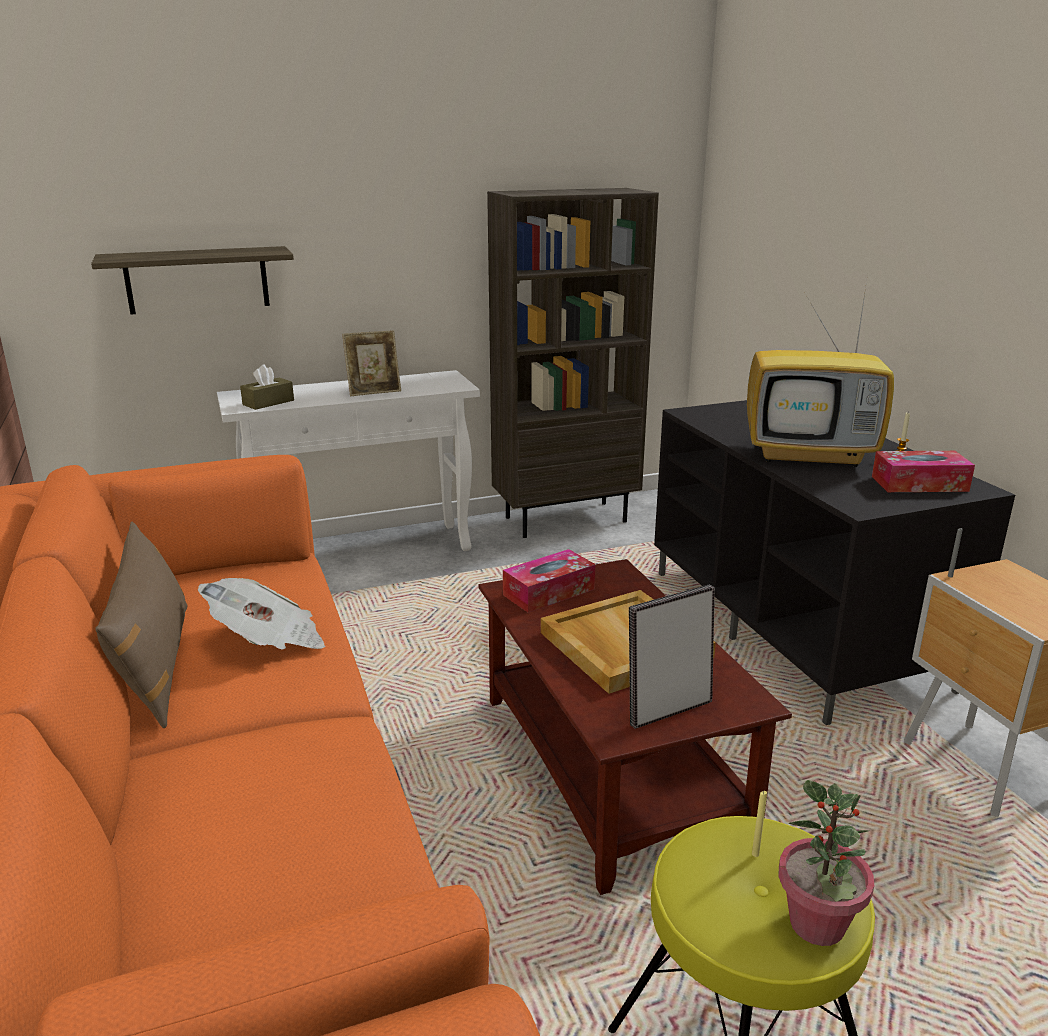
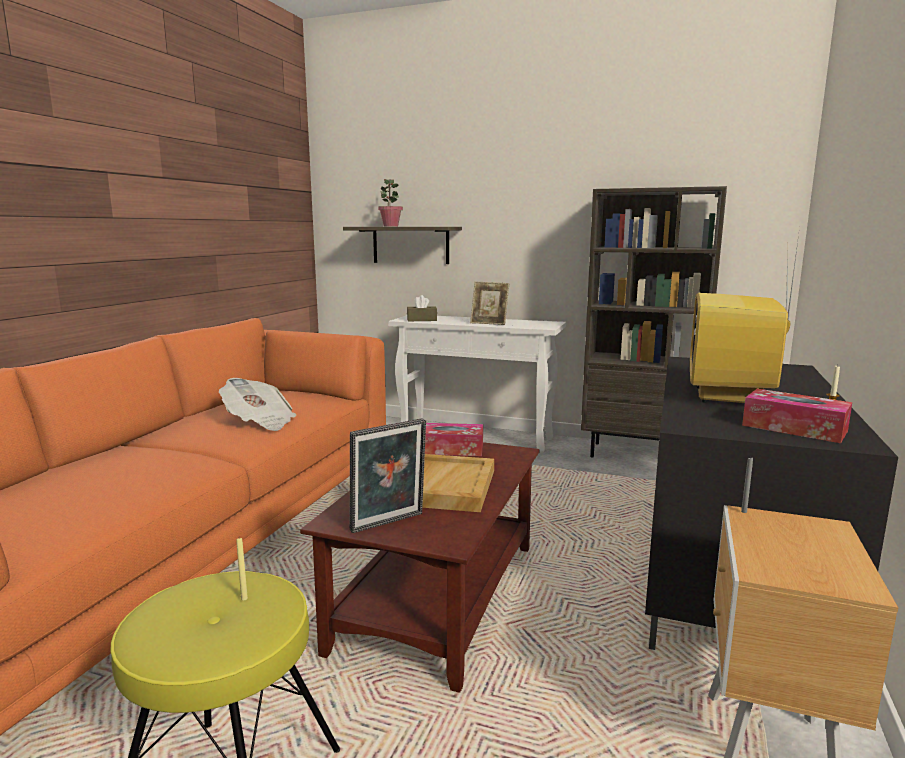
camera: 40 degrees right, 10 degrees down
brown pillow [95,522,188,728] -> none
picture frame [629,585,715,729] -> picture frame turned 135 degrees clockwise [350,418,426,533]
television [747,281,894,467] -> television turned 60 degrees clockwise [690,227,800,403]
potted plant [778,780,874,946] -> potted plant moved to [378,179,403,227]

